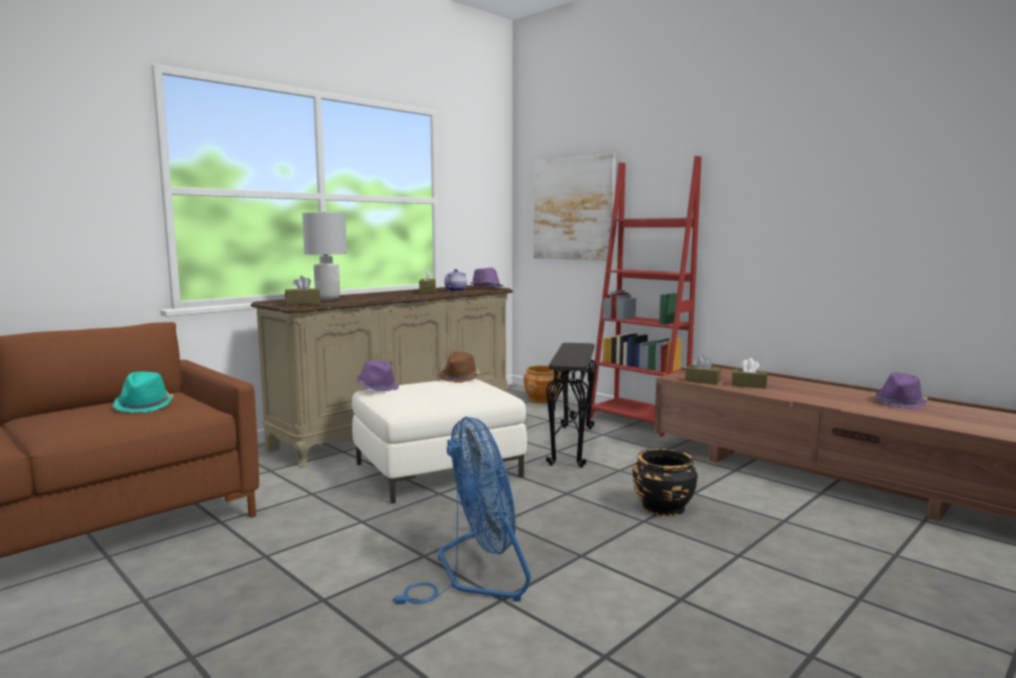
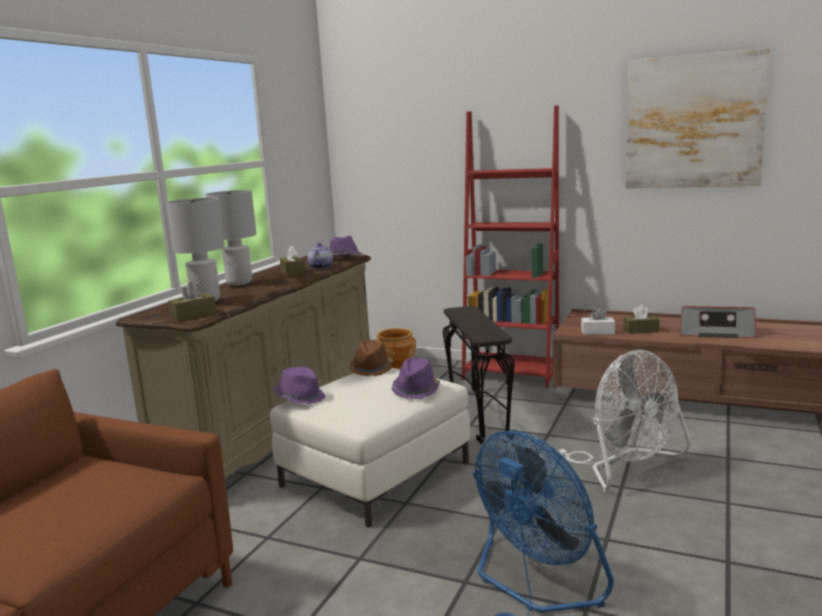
camera: 20 degrees left, 5 degrees up
turquoise hat [113,372,173,413] -> none
picture [534,153,616,261] -> picture moved to [626,48,770,188]
black planter [633,449,698,516] -> white fan [559,350,691,493]
brown tissue box [685,355,721,385] -> white tissue box [581,307,615,335]
purple hat [876,372,928,409] -> purple hat moved to [392,357,440,399]
none -> grey table lamp [205,190,257,286]
none -> radio [680,306,756,338]

